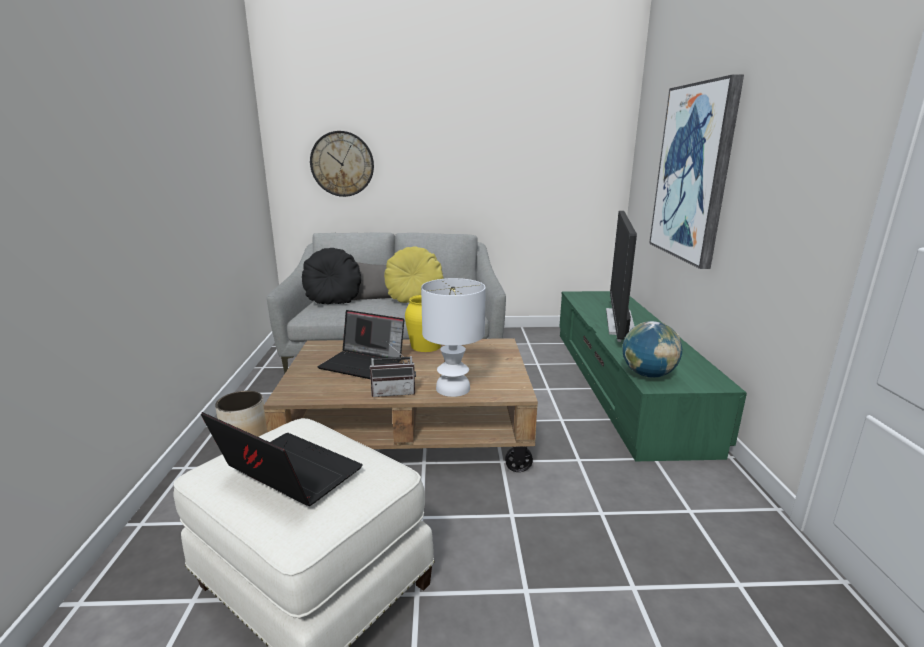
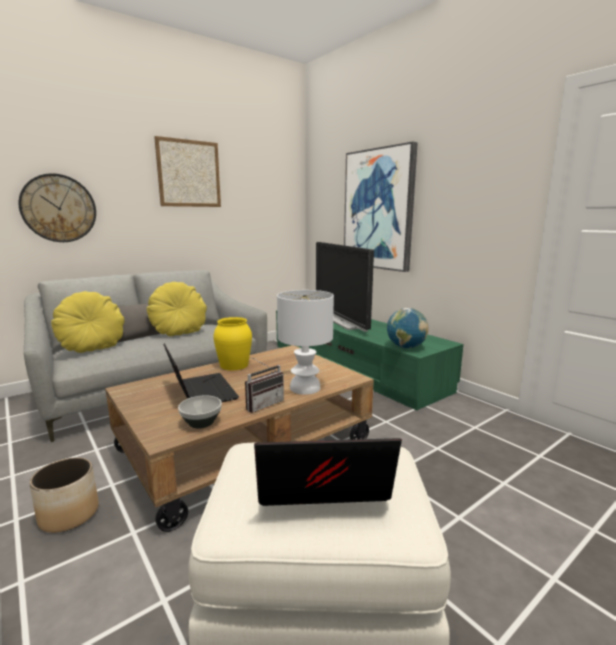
camera: 35 degrees left, 5 degrees down
black pillow [302,248,361,304] -> yellow pillow [51,291,125,353]
laptop [318,310,404,379] -> laptop turned 105 degrees counterclockwise [163,343,239,402]
none -> picture [154,136,221,207]
none -> bowl [178,395,222,429]

